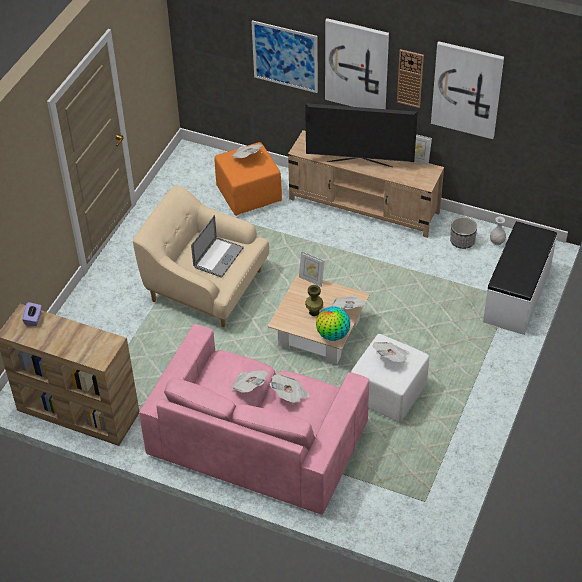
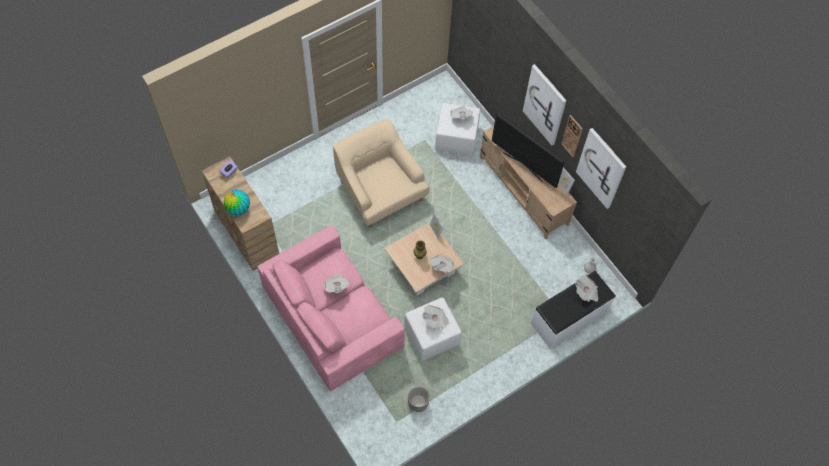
camera: 30 degrees right, 15 degrees up
laptop [191,215,244,278] -> none
orange ottoman [215,142,282,216] -> white ottoman [435,103,480,156]
picture [251,20,318,93] -> none
newspaper [269,374,310,403] -> newspaper moved to [575,276,598,302]
globe [316,306,350,341] -> globe moved to [224,190,250,215]
planter [450,217,477,249] -> planter moved to [408,387,430,412]

